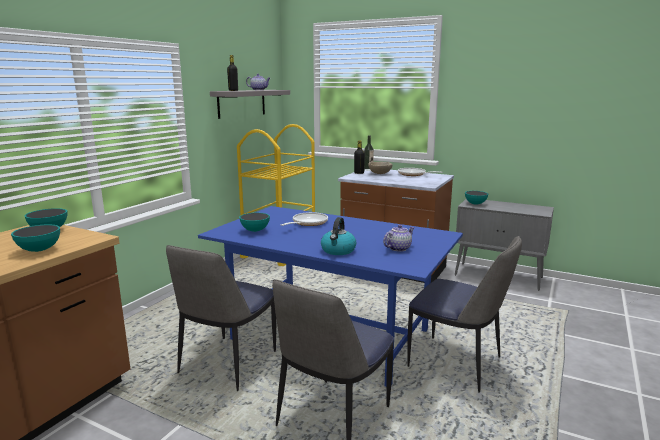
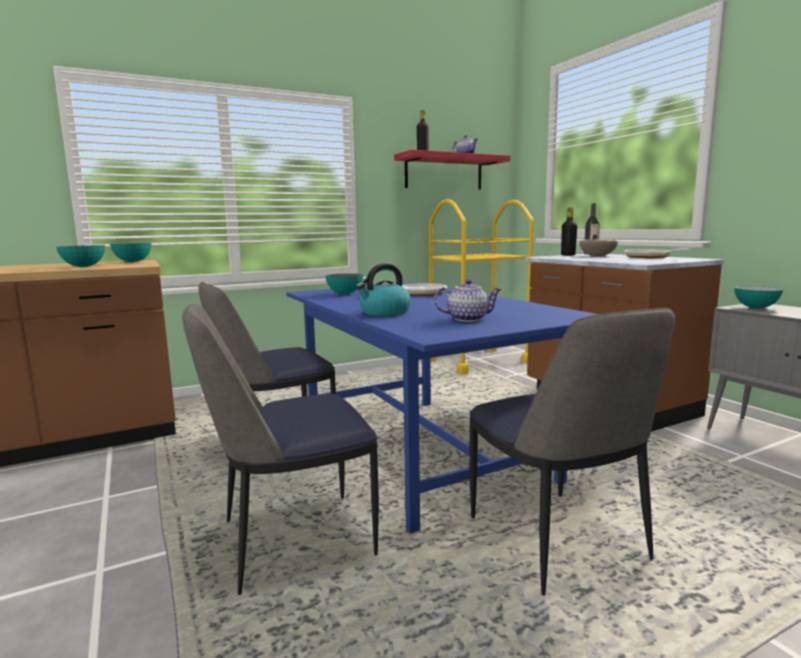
camera: 35 degrees right, 5 degrees down
grey shelf [210,90,290,119] -> red shelf [394,150,510,189]

